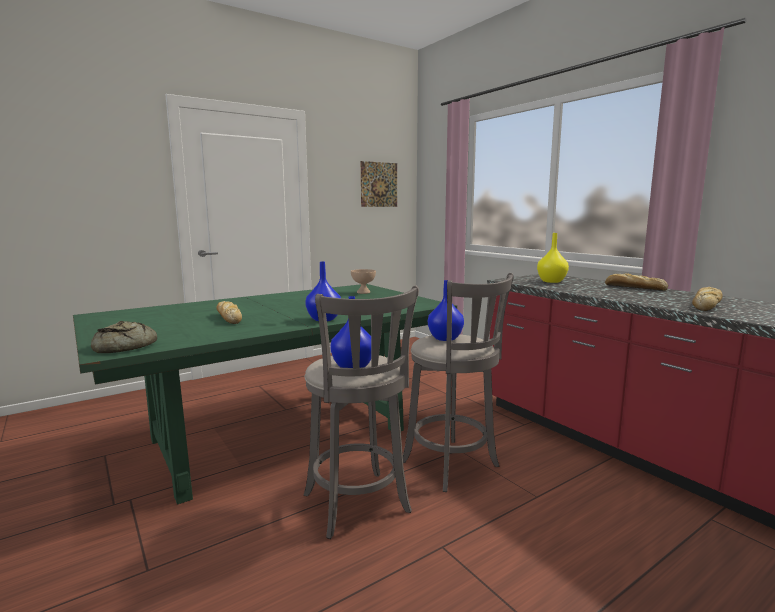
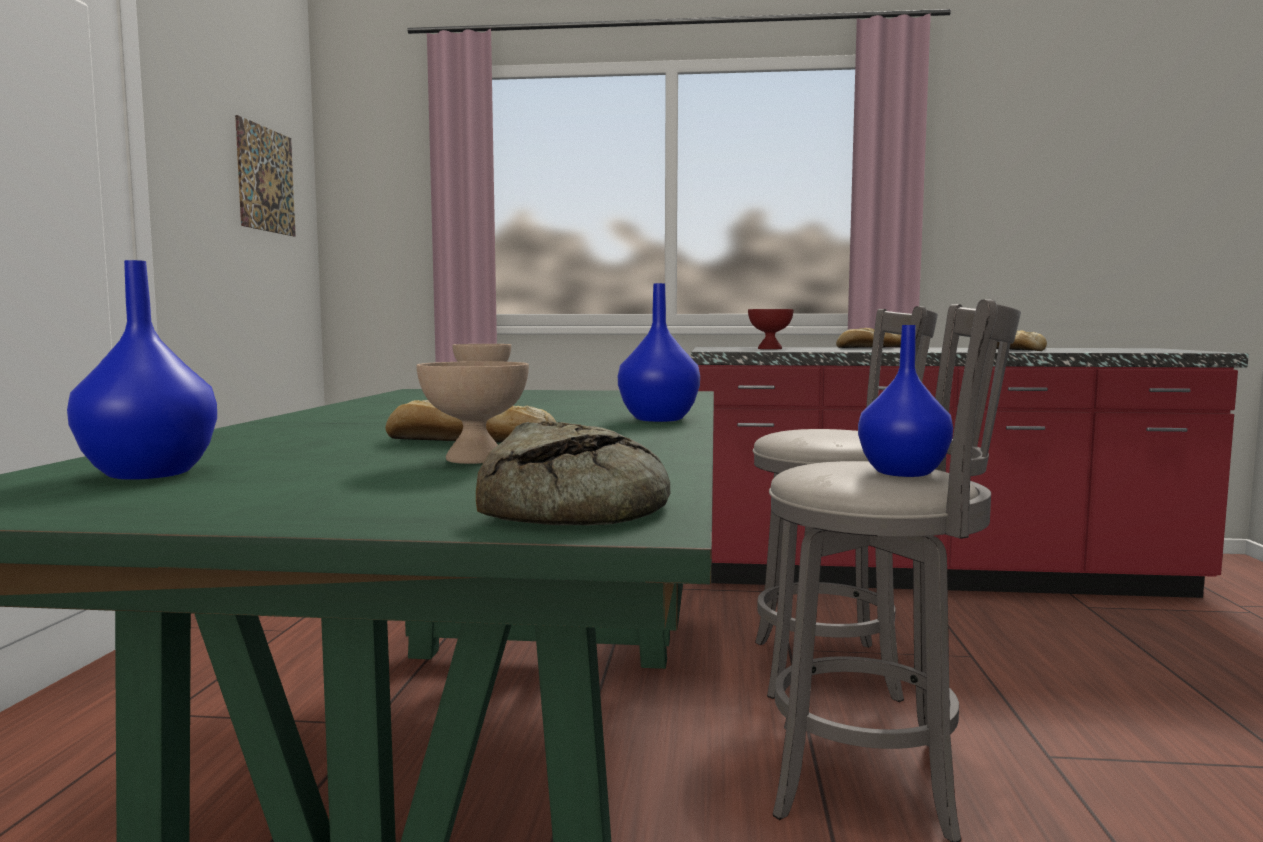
camera: 50 degrees left, 5 degrees down
blue vase [428,280,464,341] -> blue vase moved to [67,260,217,480]
yellow vase [537,233,569,283] -> red bowl [748,309,794,349]
none -> beige bowl [417,361,529,464]

